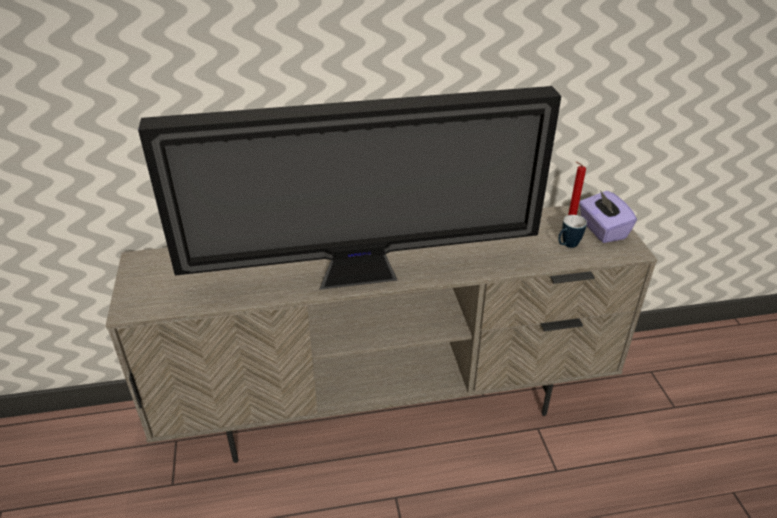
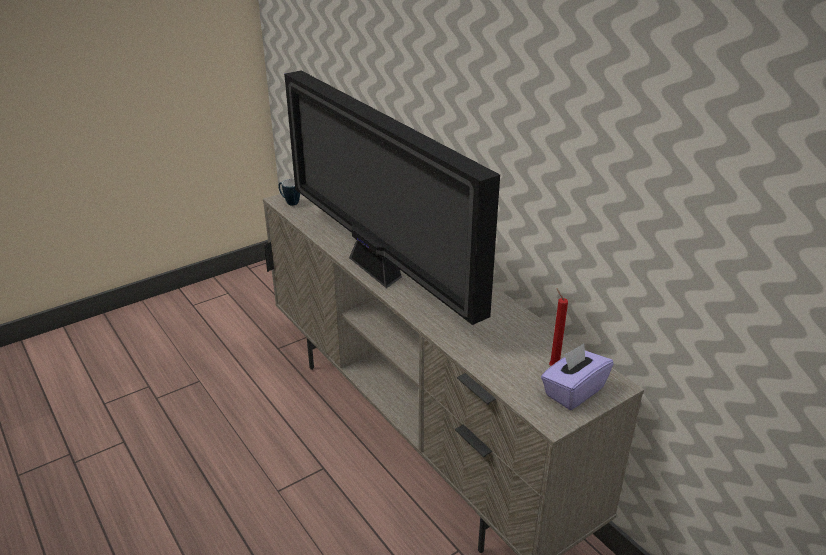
camera: 65 degrees right, 5 degrees down
mug [558,215,587,248] -> mug moved to [278,179,300,206]

